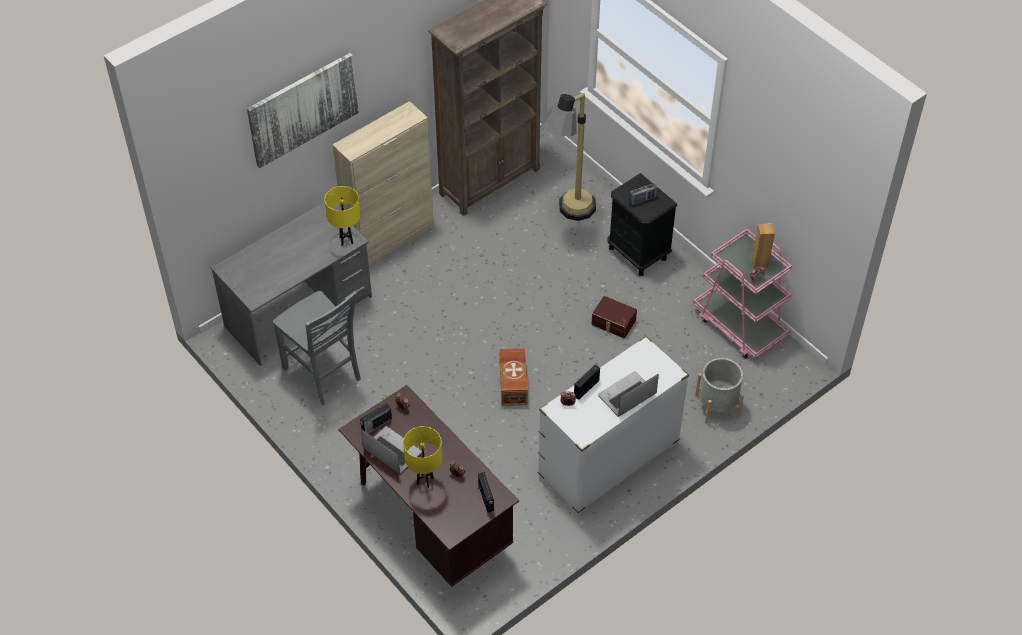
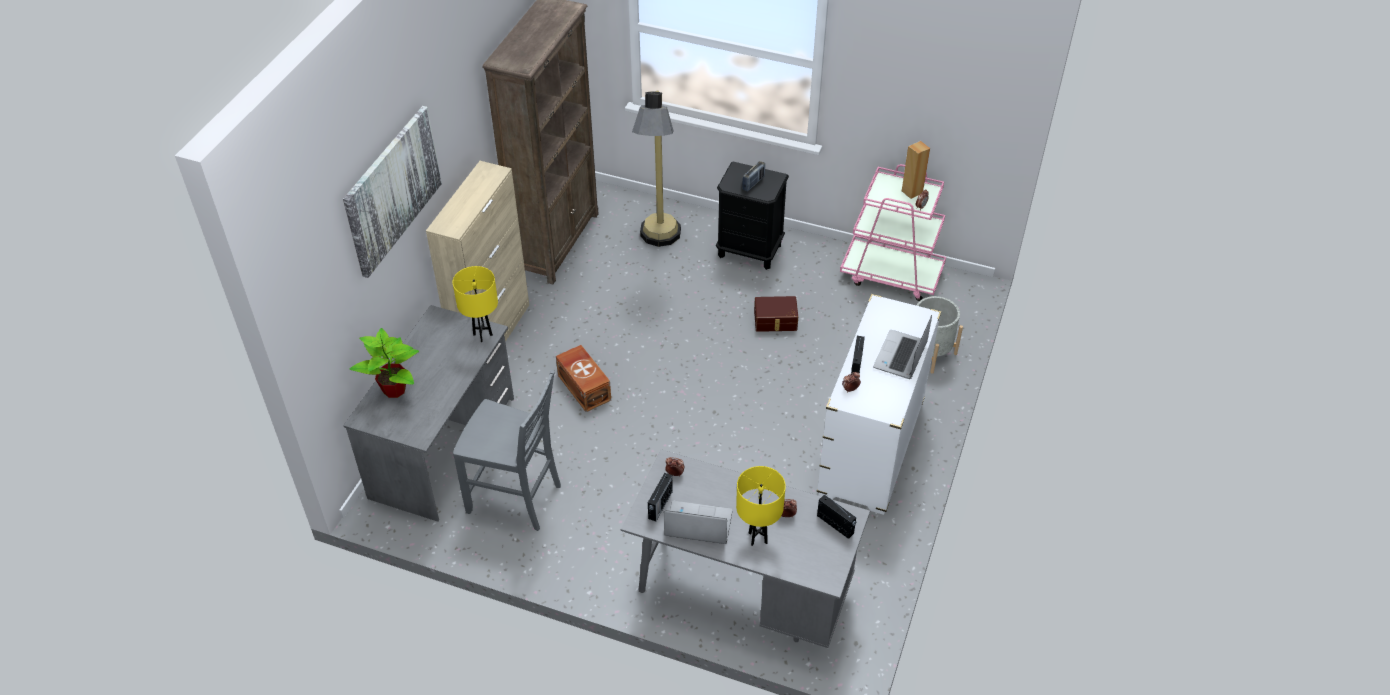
camera: 30 degrees left, 5 degrees down
brown desk [338,385,519,587] -> grey desk [621,449,870,648]
brown storage box [499,348,528,406] -> brown storage box moved to [556,345,611,412]
none -> potted plant [350,328,419,398]

